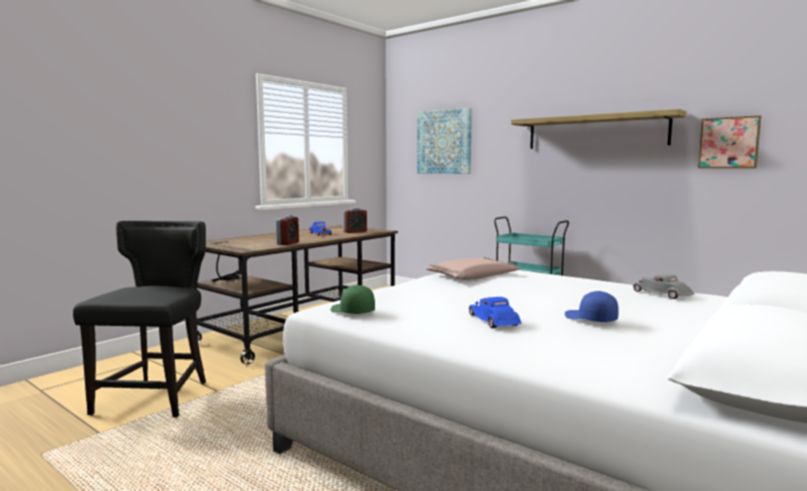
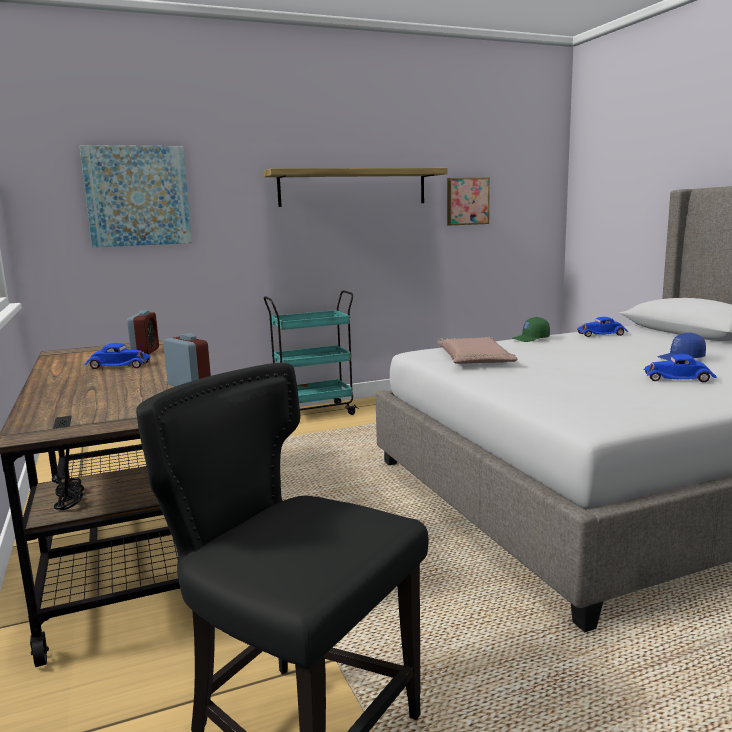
camera: 60 degrees left, 5 degrees up
green cap [331,285,375,314] -> green cap moved to [512,317,550,342]
grey toy car [633,274,694,299] -> blue toy car [577,317,629,337]

